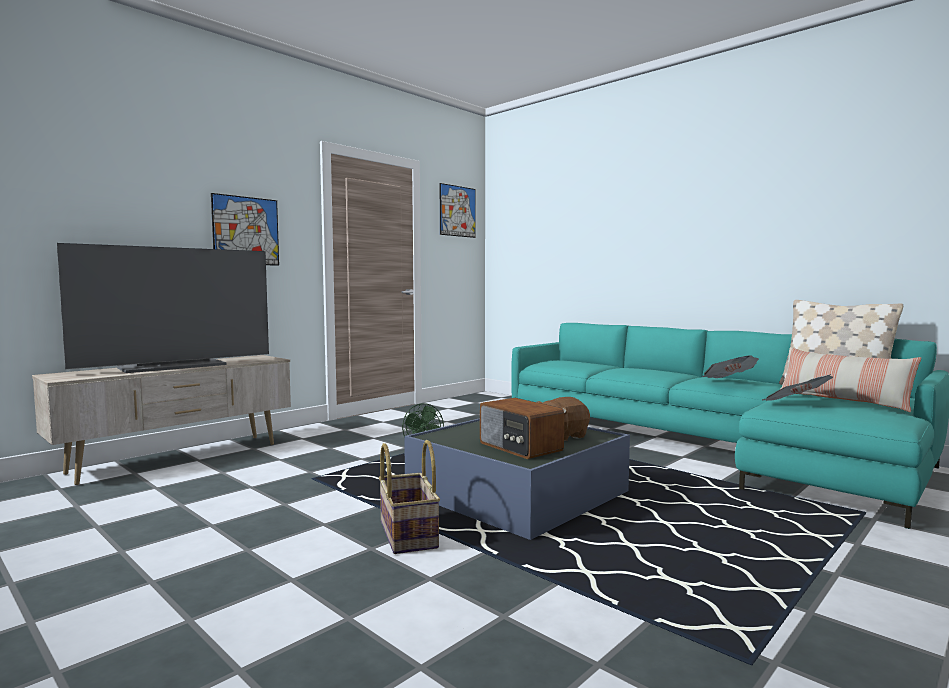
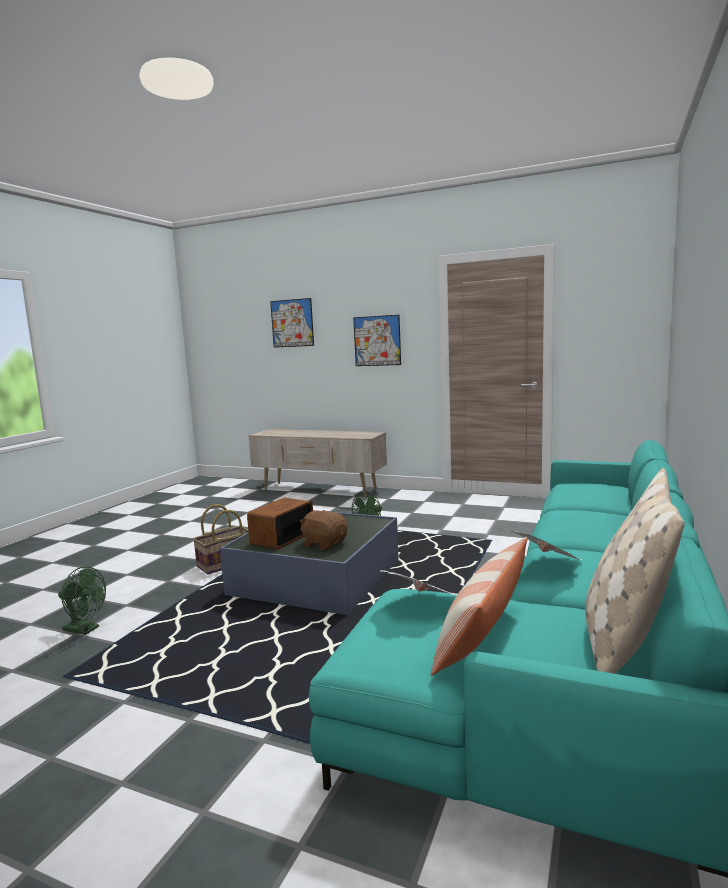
camera: 70 degrees right, 5 degrees up
television [57,243,269,373] -> none
picture [440,183,476,238] -> picture moved to [270,298,314,348]
none -> green fan [58,566,106,635]

